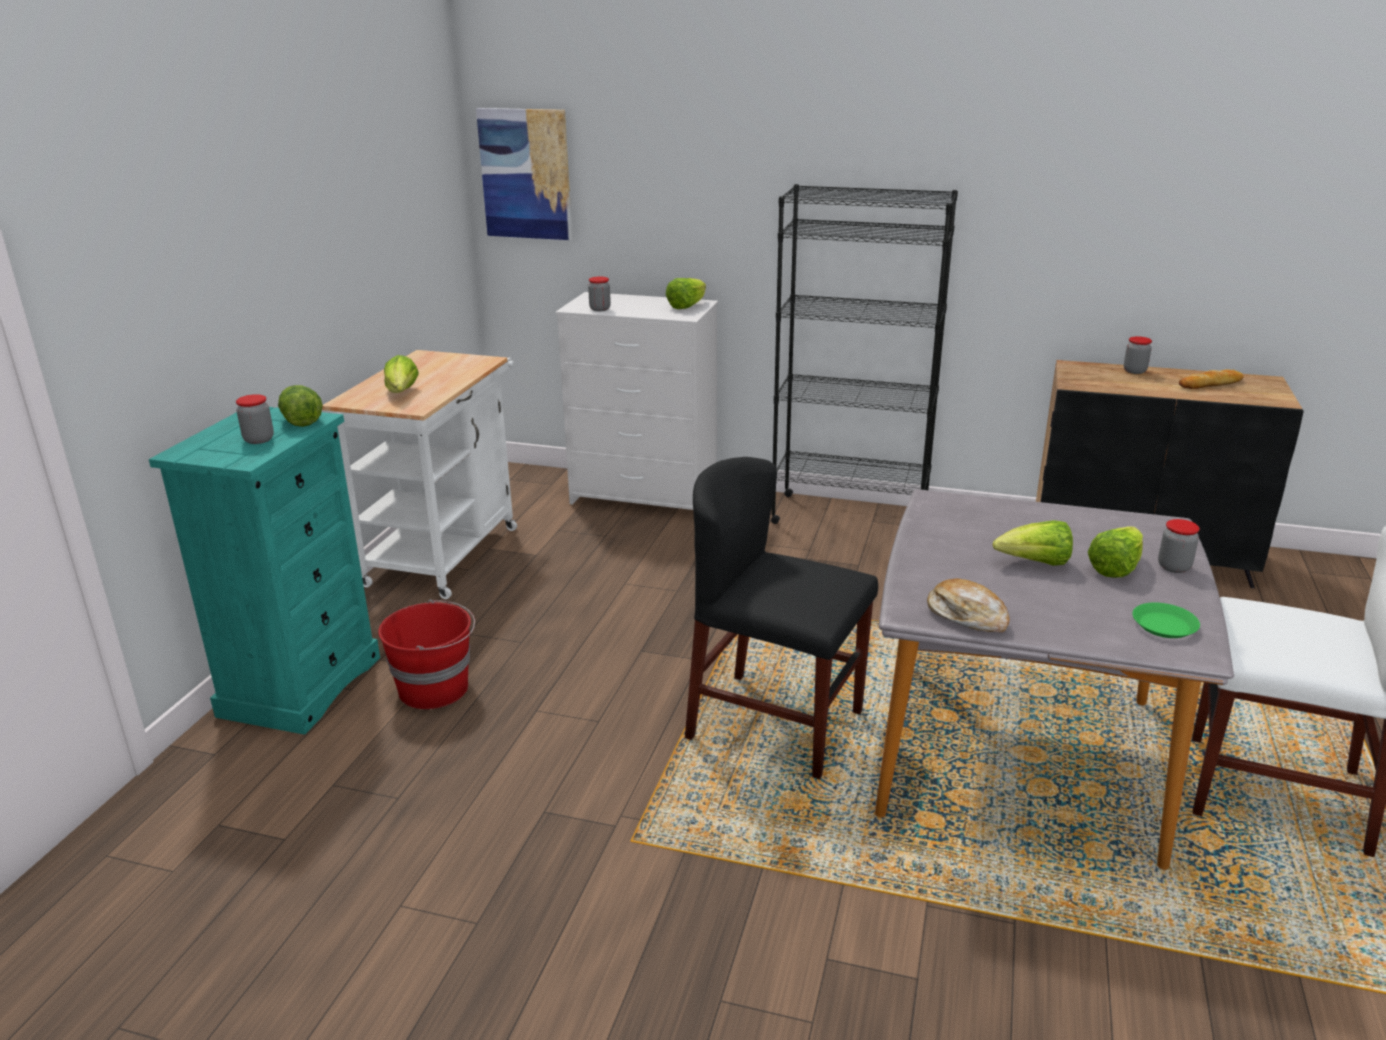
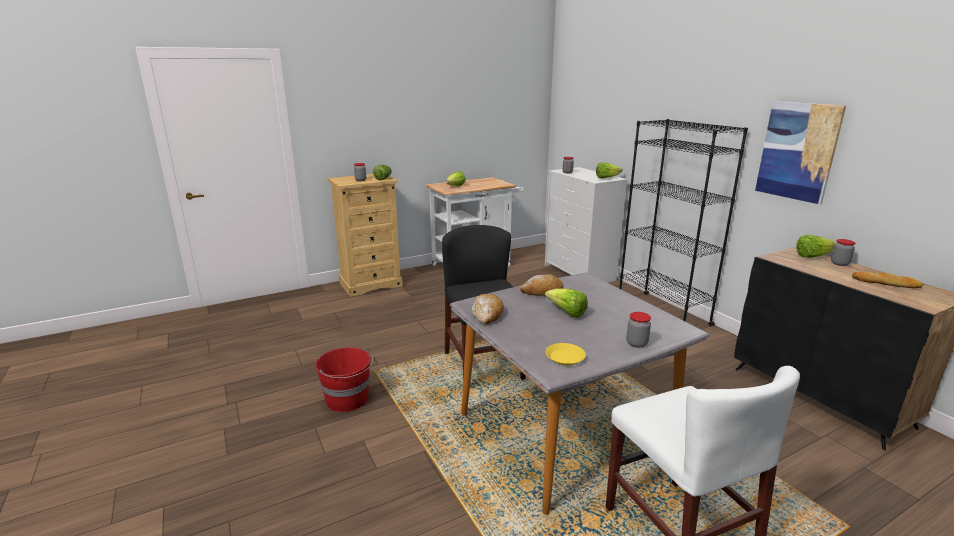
camera: 45 degrees right, 5 degrees down
turquoise dresser [149,407,380,735] -> beige dresser [328,174,403,297]
red bucket [378,600,475,709] -> red bucket moved to [315,347,373,412]
picture [476,108,572,240] -> picture moved to [755,101,846,204]
lettuce [1088,526,1143,578] -> lettuce moved to [796,234,836,258]
green plate [1132,602,1200,638] -> yellow plate [546,343,586,365]
none -> bread [520,274,564,296]

